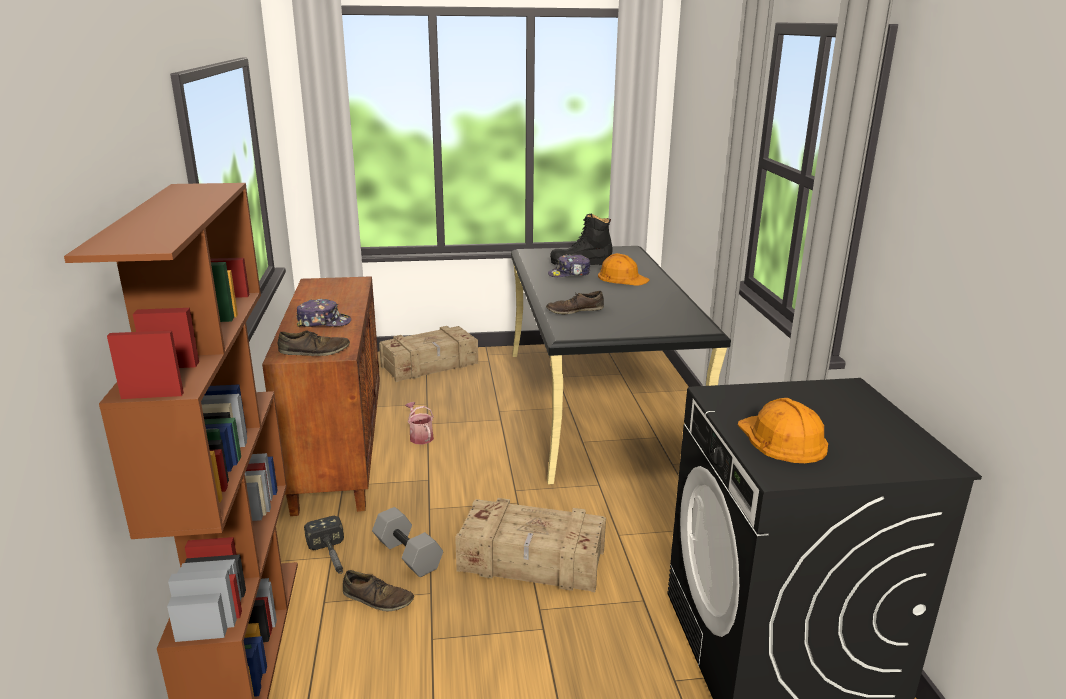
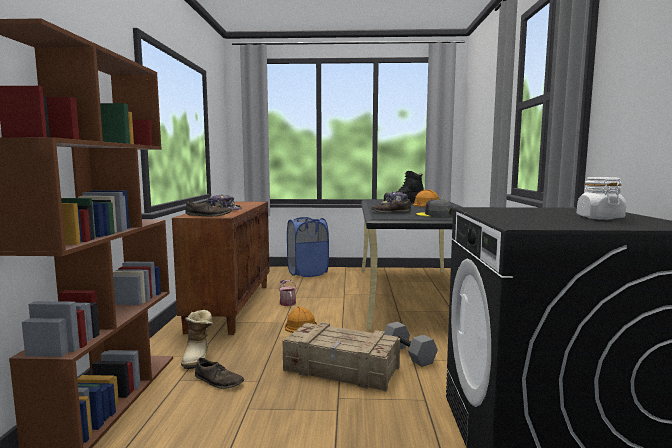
camera: 10 degrees right, 15 degrees down
hammer [304,516,344,574] -> boot [181,310,213,369]
grey dumbbell [372,507,443,577] -> grey dumbbell moved to [384,322,438,367]
crate [379,326,478,382] -> blue laundry basket [287,217,329,277]
orange hard hat [738,398,828,463] -> orange hard hat moved to [285,306,317,333]
none -> grey cap [416,199,453,217]
none -> white jar [577,177,626,220]

